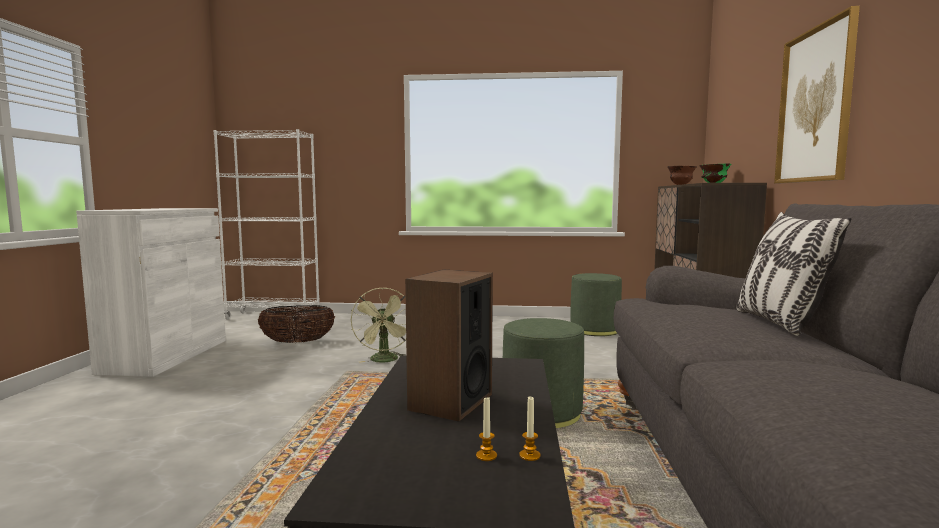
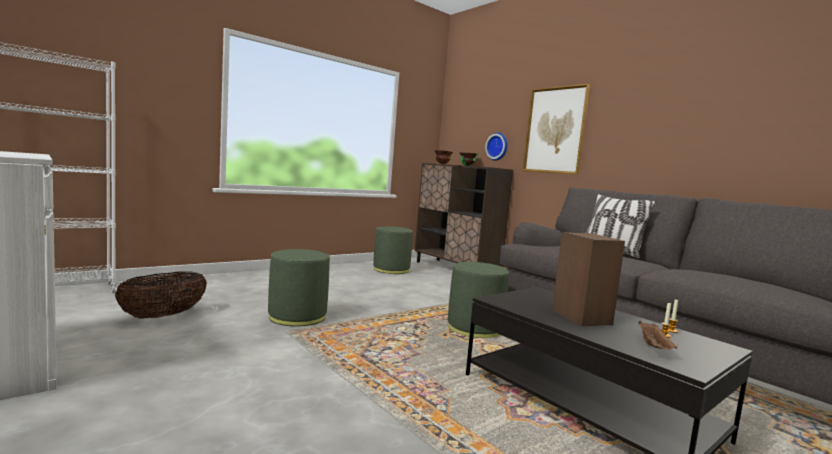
camera: 45 degrees left, 0 degrees up
green fan [351,287,406,363] -> green ottoman [268,249,330,327]
none -> wall clock [485,133,508,161]
none -> brown tray [638,321,677,349]

